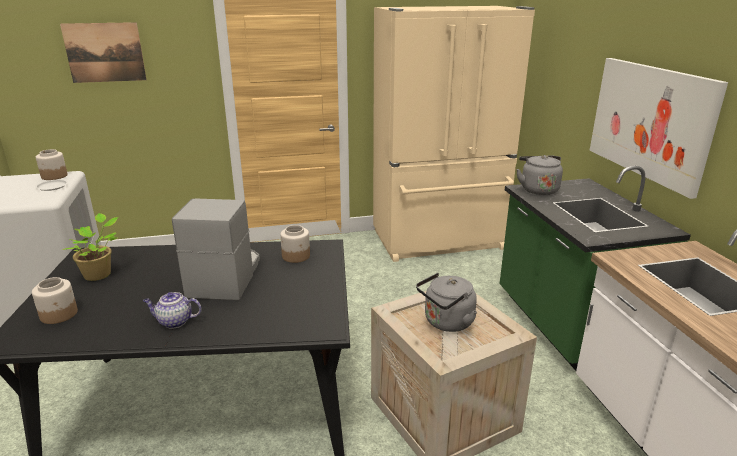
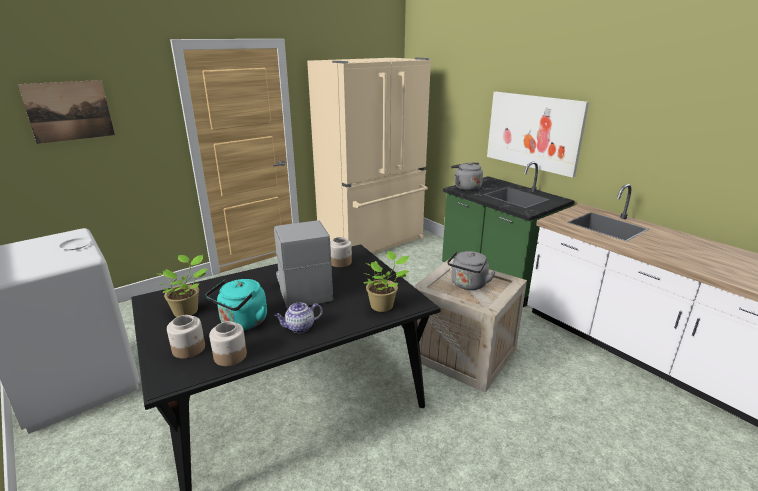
camera: 25 degrees left, 0 degrees up
jar [36,149,68,180] -> jar moved to [209,321,247,366]
none -> turquoise kettle [206,279,267,330]
none -> potted plant [363,251,409,312]

